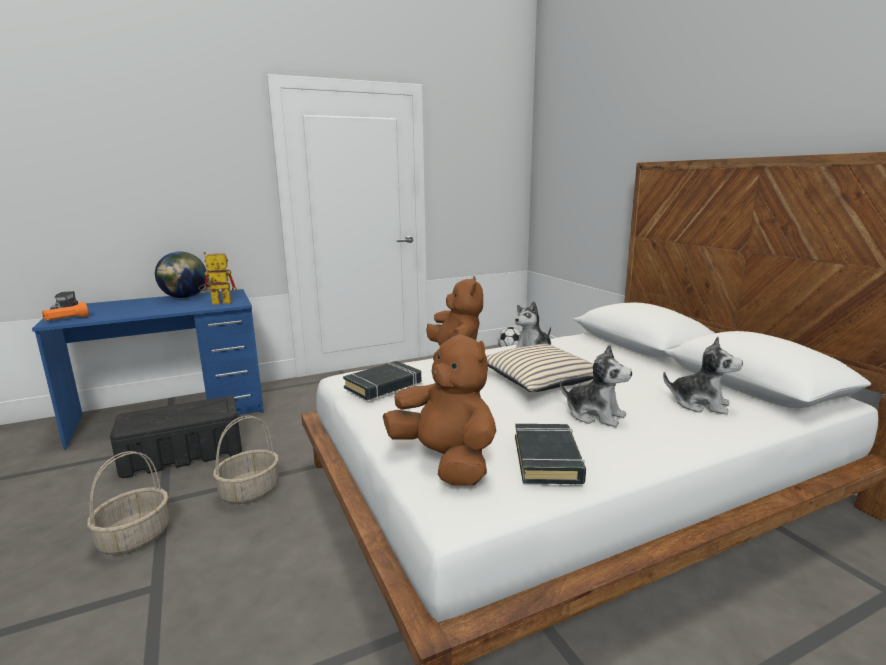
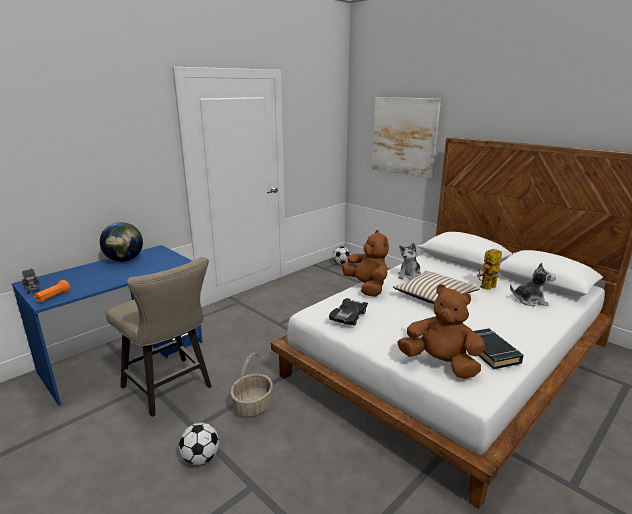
camera: 20 degrees left, 5 degrees up
basket [87,451,170,555] -> football [179,423,219,465]
black storage box [110,396,242,478] -> beige stool [106,257,211,417]
toy robot [198,252,237,304] -> toy robot moved to [477,249,502,290]
black book [343,361,422,400] -> black toy car [329,298,368,326]
plush toy [560,345,632,427] -> none
none -> picture [372,97,441,179]

